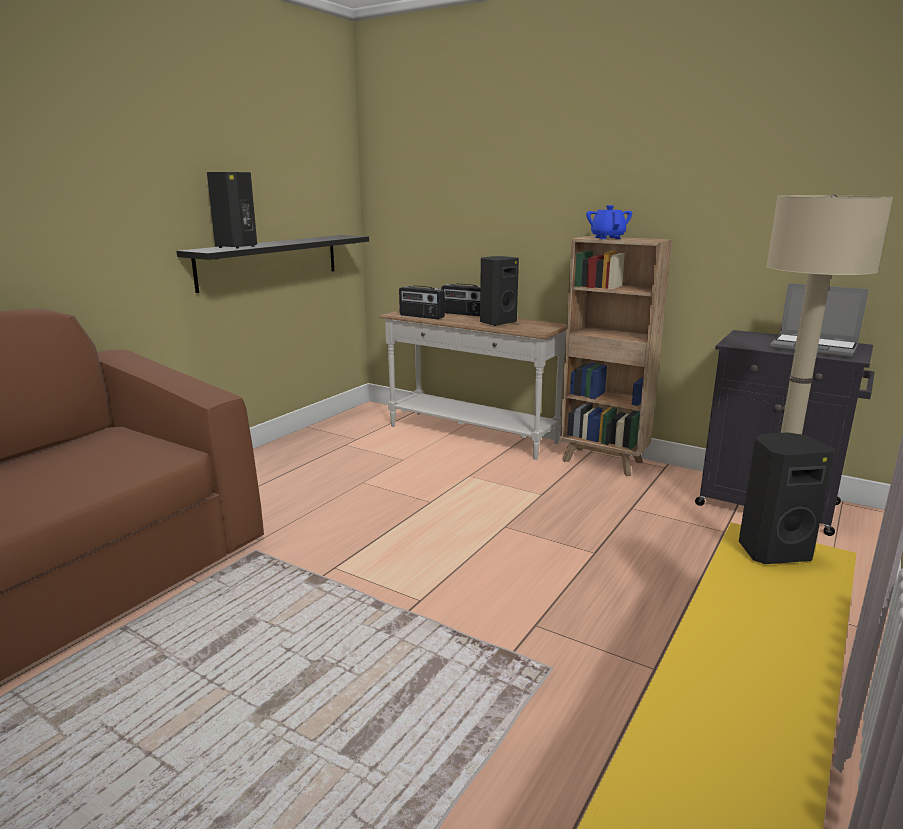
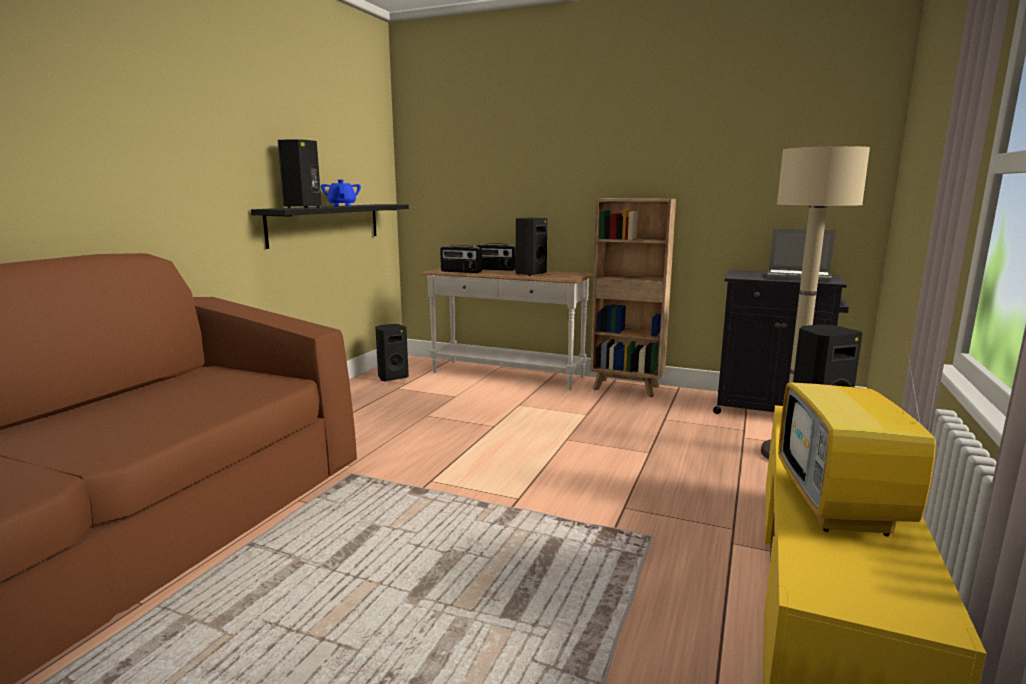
camera: 10 degrees left, 5 degrees down
blue teapot [586,205,632,239] -> blue teapot moved to [321,180,361,206]
none -> black speaker [375,324,409,381]
none -> television [778,335,945,536]

